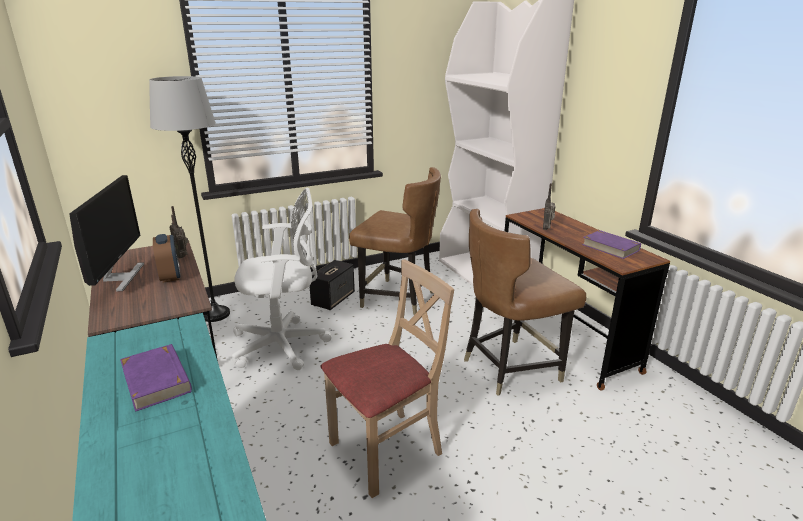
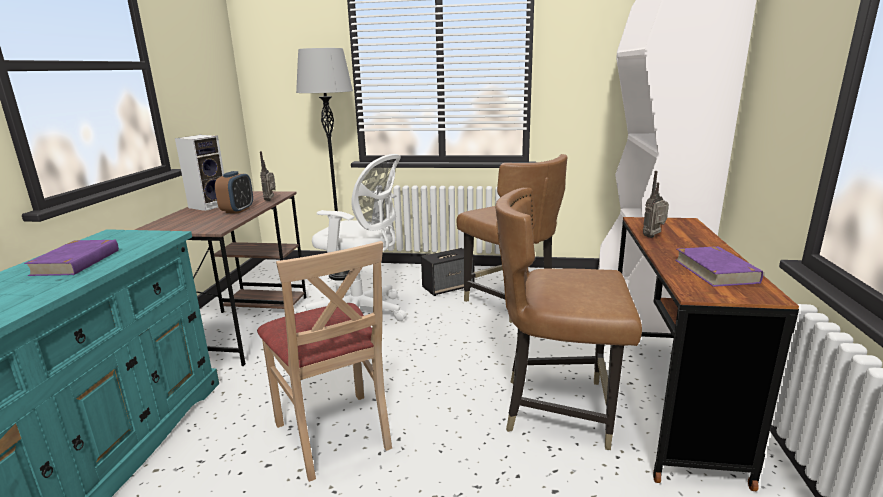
camera: 35 degrees right, 5 degrees down
monitor [69,175,144,292] -> speaker [175,135,224,211]
beige chair [321,259,454,498] -> beige chair turned 60 degrees clockwise [257,241,392,482]

